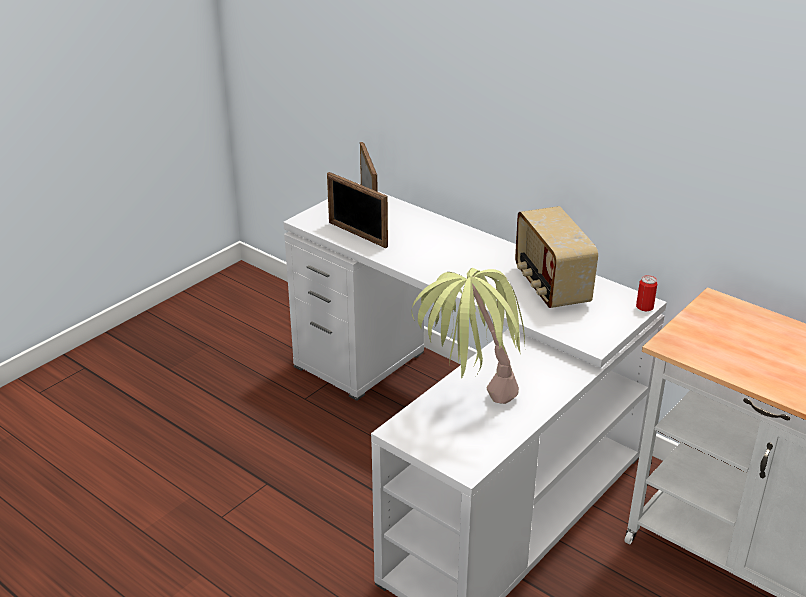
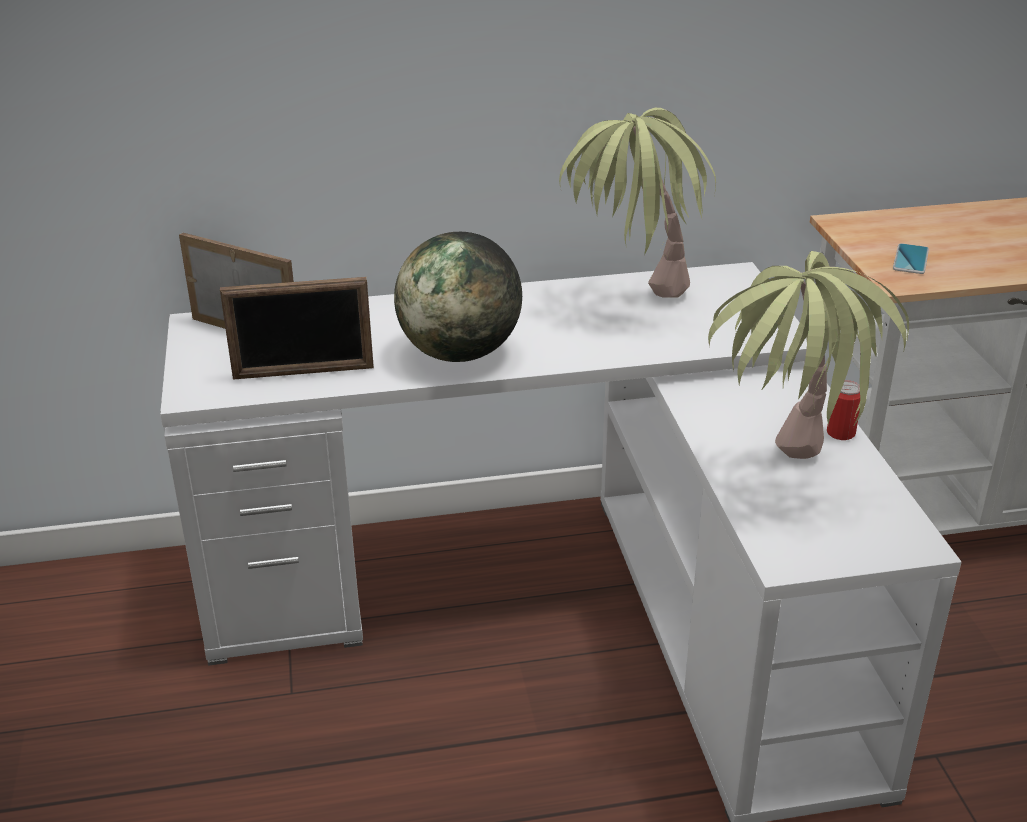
camera: 50 degrees left, 0 degrees up
radio [515,206,598,308] -> potted plant [559,108,716,298]
can [636,275,657,311] -> can moved to [827,380,860,440]
none -> globe [394,232,522,362]
none -> phone [893,243,929,274]

